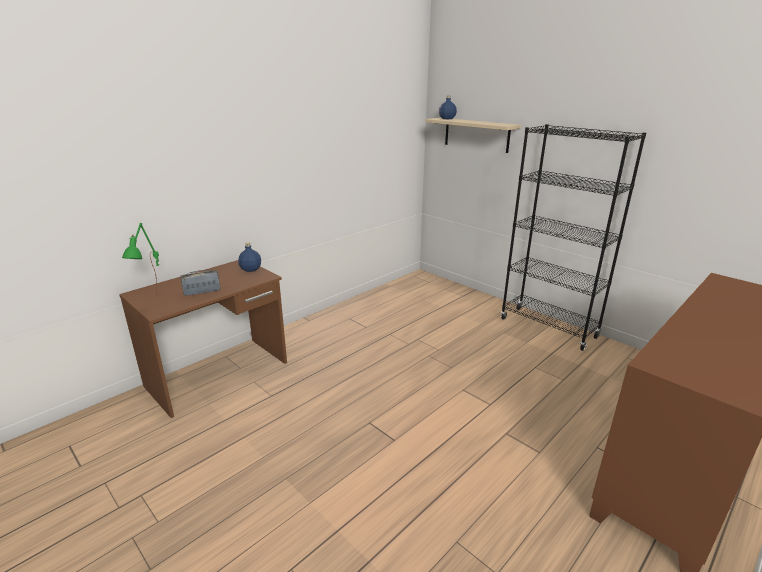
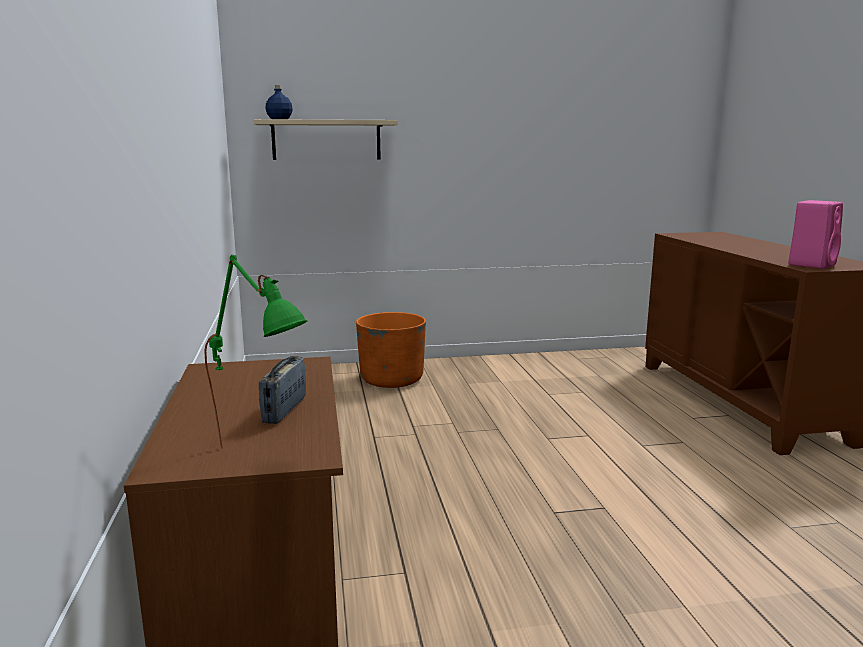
camera: 55 degrees left, 10 degrees down
blue bottle [238,242,261,272] -> none
black bookcase [501,124,646,351] -> none
none -> orange planter [356,312,426,388]
none -> pink speaker [788,200,843,269]

